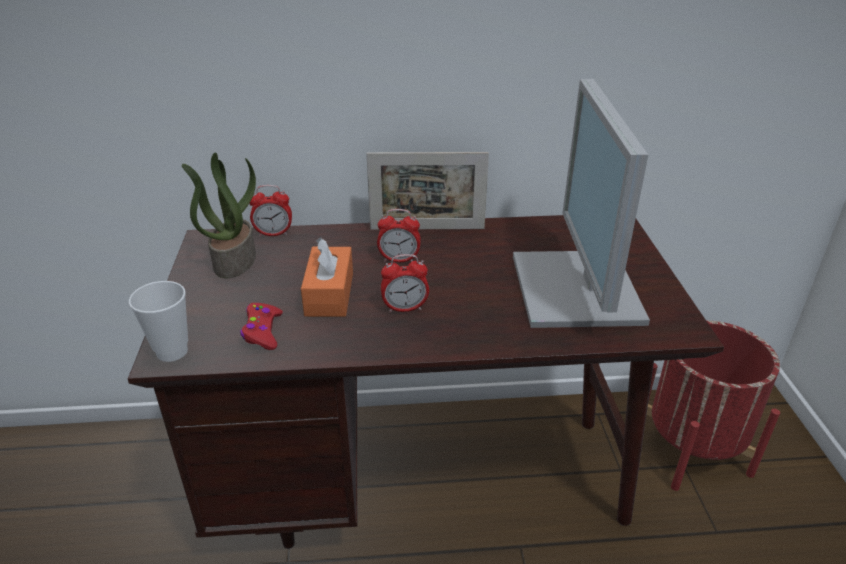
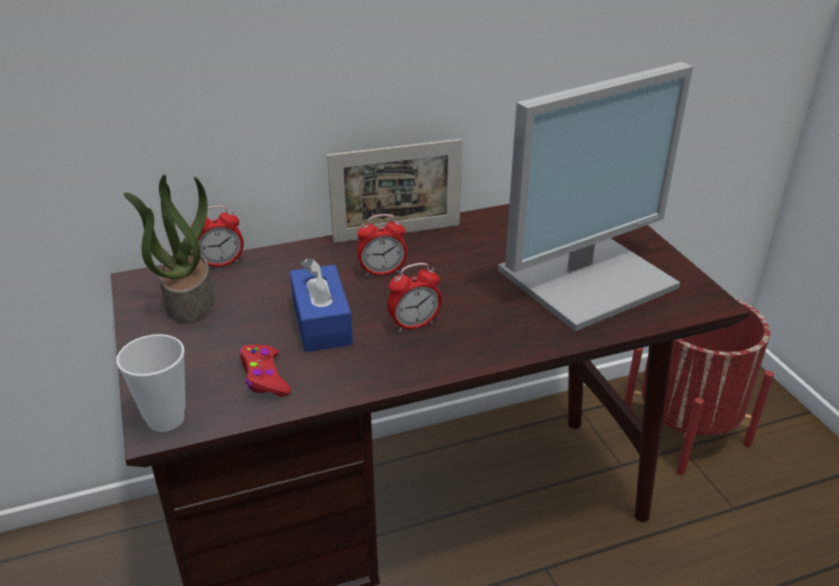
camera: 15 degrees left, 0 degrees up
orange tissue box [301,237,353,317] -> blue tissue box [290,258,353,352]
monitor [513,79,650,328] -> monitor turned 105 degrees counterclockwise [498,62,693,331]

